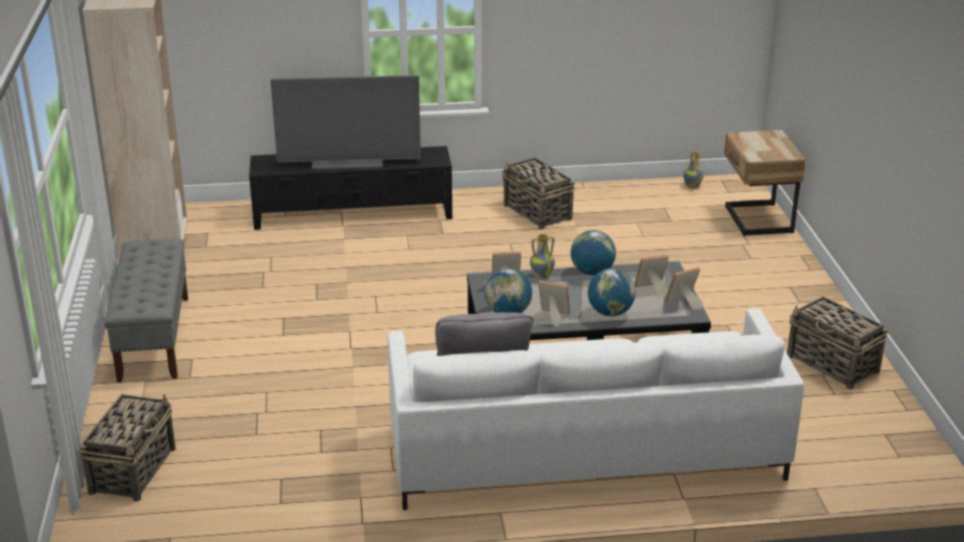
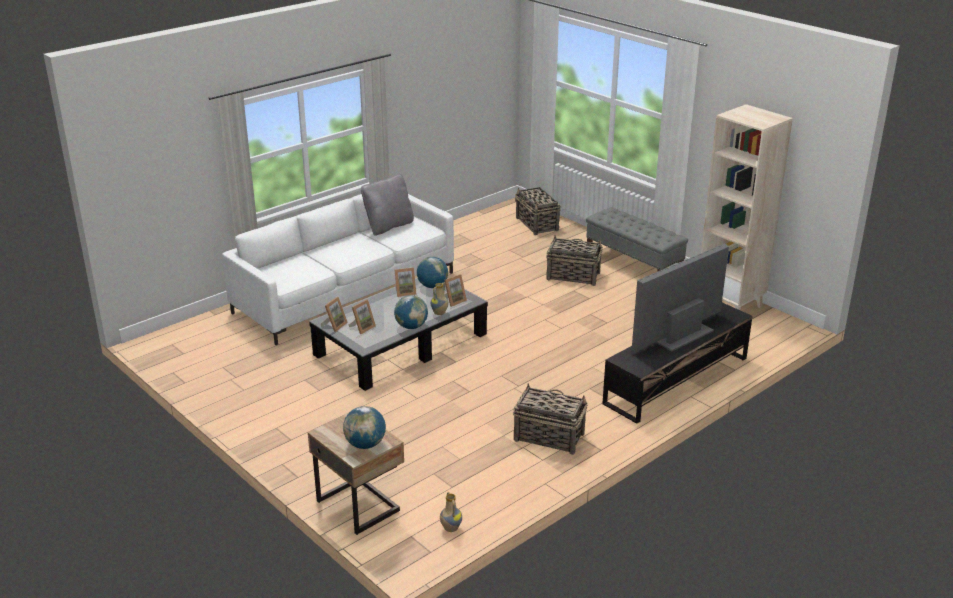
camera: 145 degrees right, 0 degrees up
globe [588,269,636,316] -> globe moved to [343,406,386,449]
basket [787,296,888,389] -> basket moved to [546,235,603,286]

